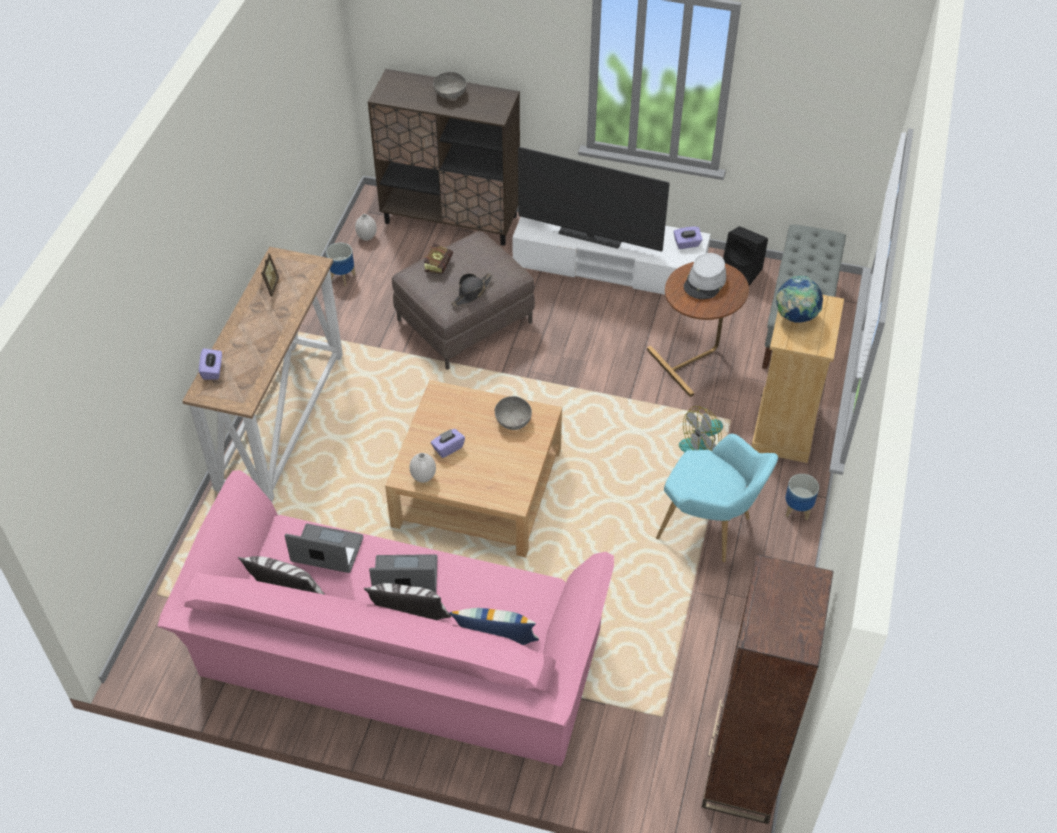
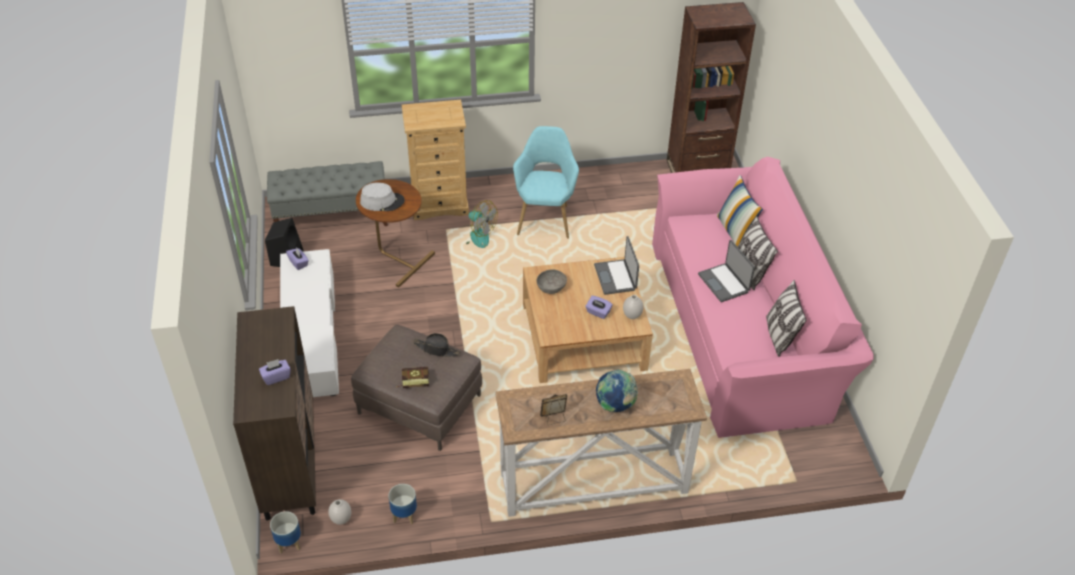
camera: 115 degrees left, 5 degrees down
purple tissue box [199,348,222,380] -> purple tissue box moved to [259,359,291,385]
laptop [285,524,363,573] -> laptop moved to [594,236,639,295]
grey bowl [433,72,467,99] -> none
television [518,147,670,252] -> none
globe [776,275,823,323] -> globe moved to [596,370,638,412]
planter [785,474,819,520] -> planter moved to [270,511,301,553]

